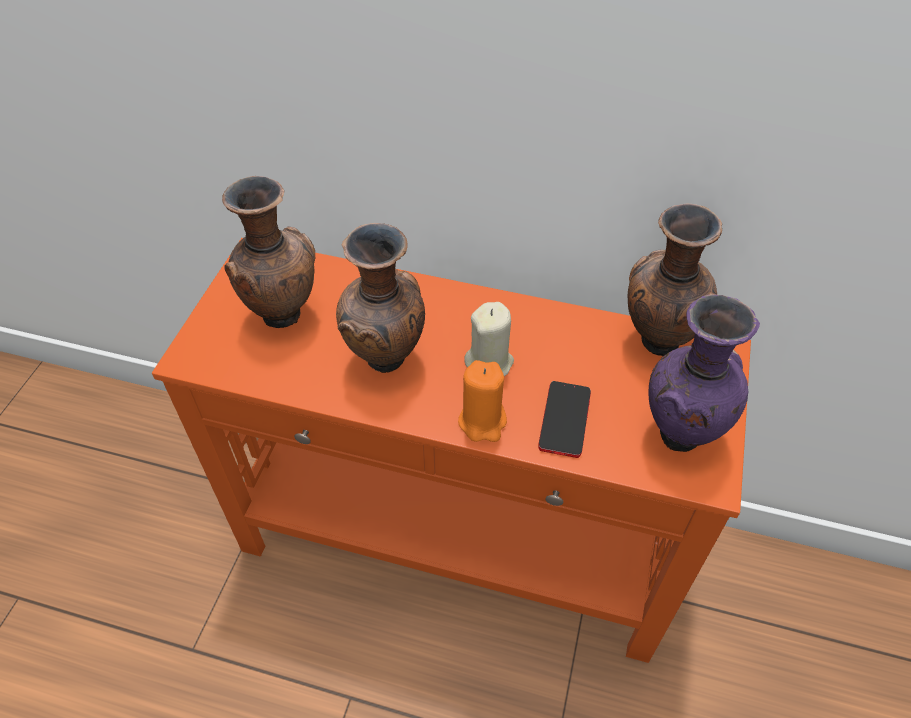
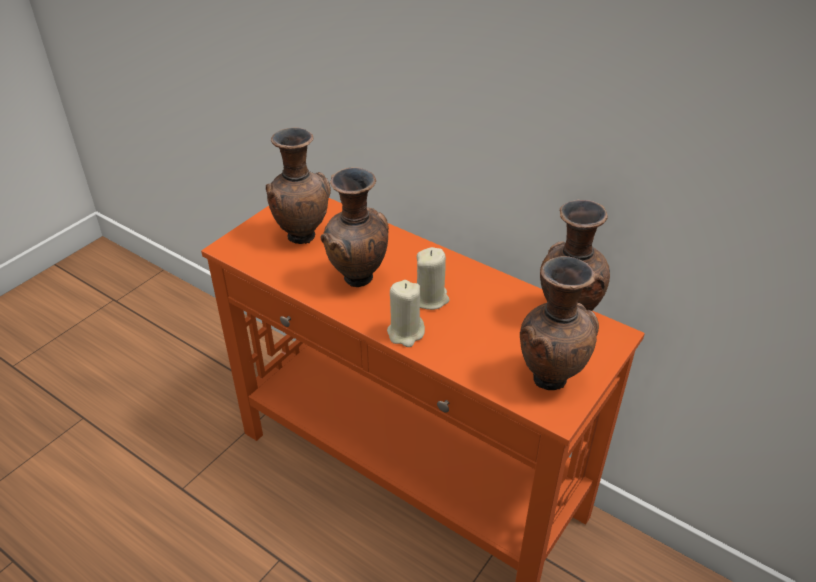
camera: 20 degrees right, 10 degrees down
orange candle [458,360,507,442] -> beige candle [387,280,425,347]
phone [538,381,591,458] -> none
purple vase [648,295,760,452] -> brown vase [520,256,599,390]

